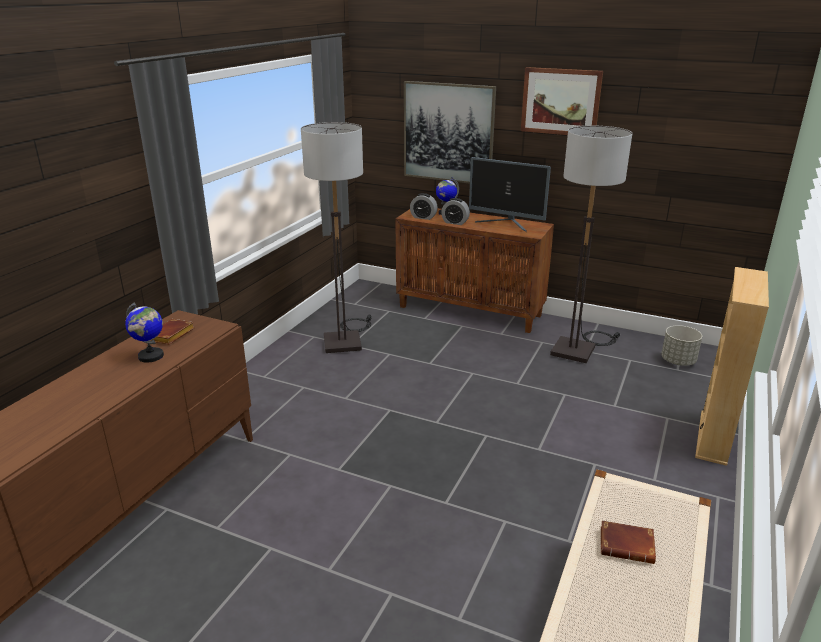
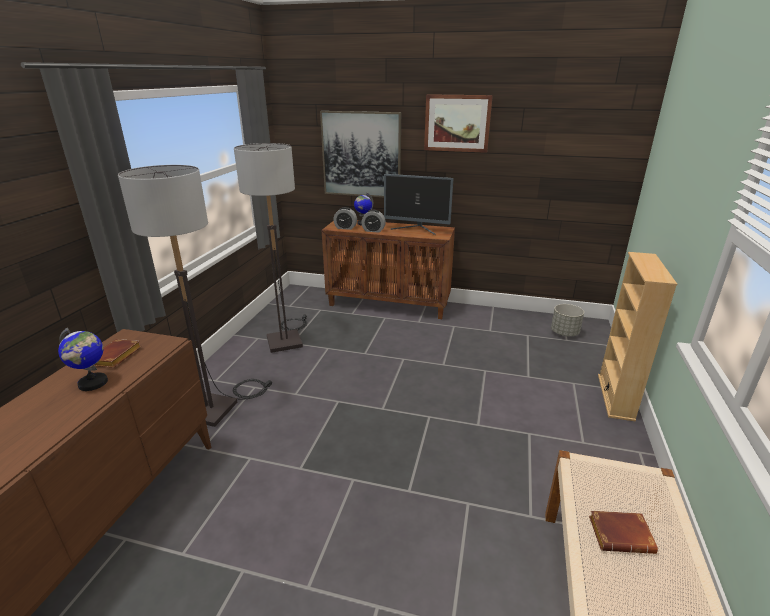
camera: 10 degrees left, 0 degrees up
floor lamp [550,126,632,363] -> floor lamp moved to [118,165,272,427]

